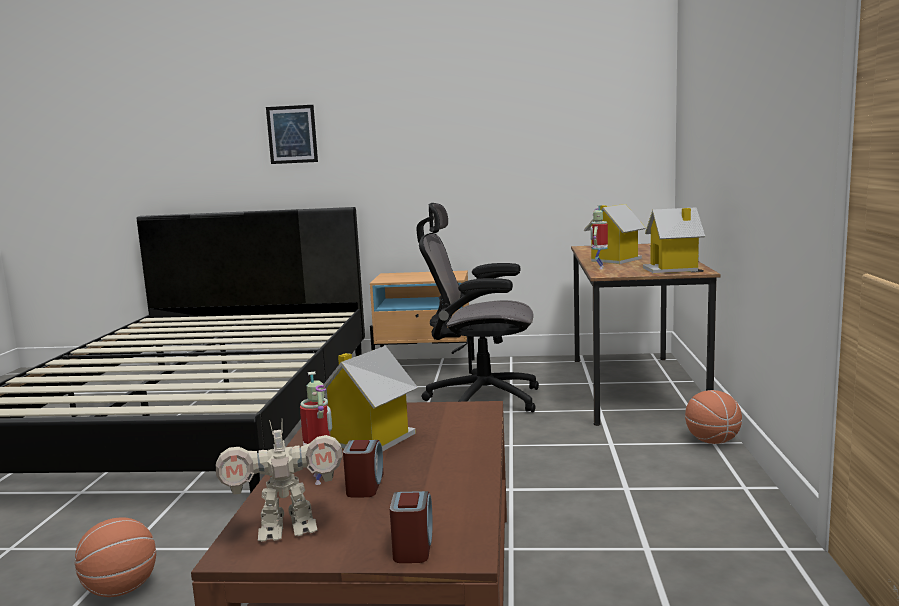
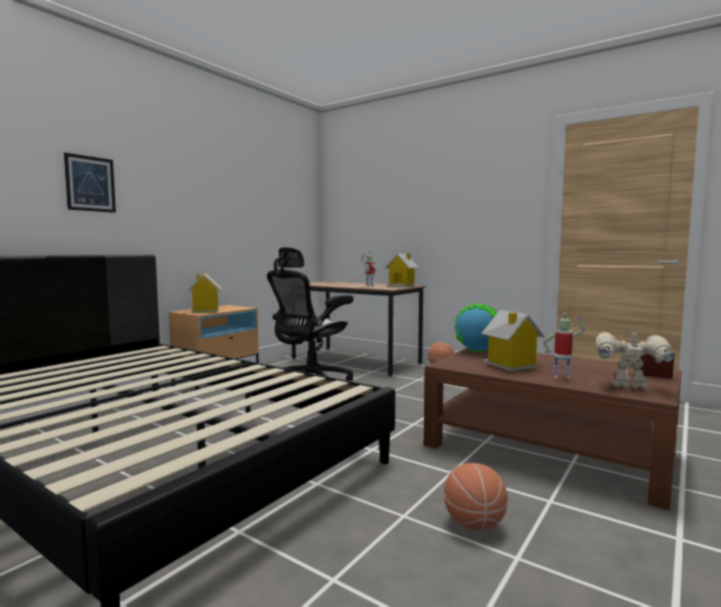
camera: 60 degrees left, 5 degrees down
toy robot [216,420,343,542] -> toy robot turned 90 degrees counterclockwise [595,327,675,389]
alarm clock [343,440,383,497] -> none
toy house [584,204,646,264] -> toy house moved to [187,273,222,313]
none -> globe [454,304,497,352]

